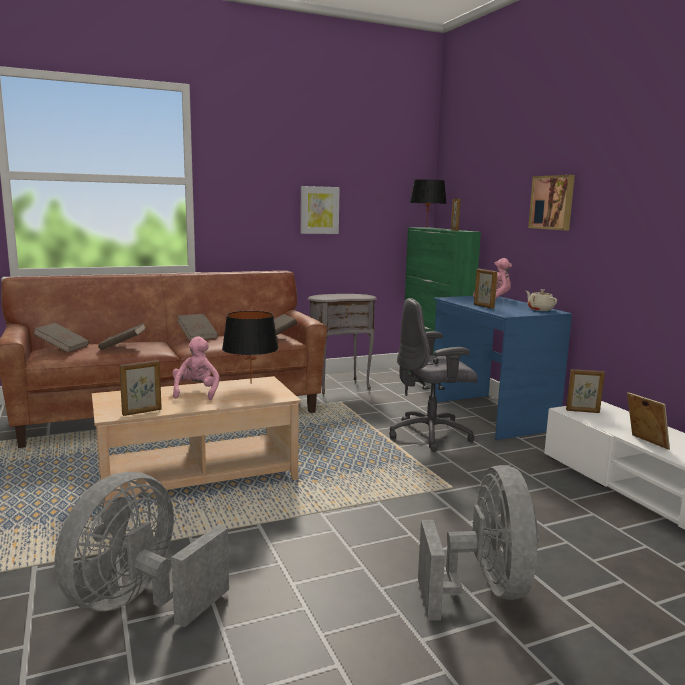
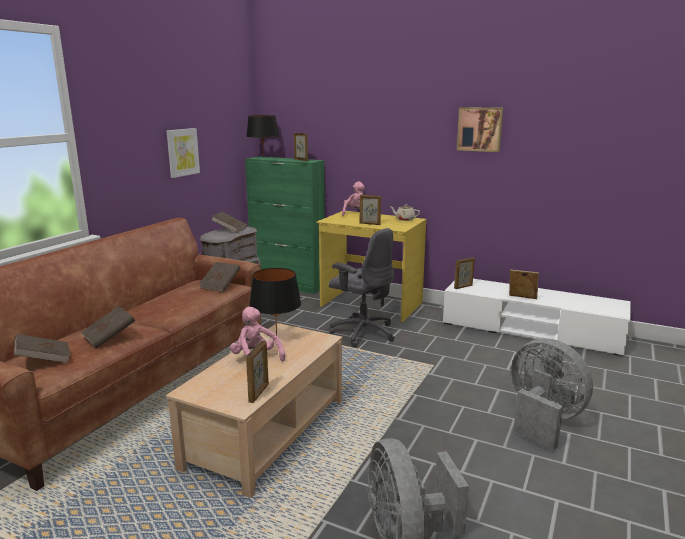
camera: 40 degrees left, 5 degrees up
brown book [177,314,218,341] -> brown book moved to [212,212,247,233]
grey office chair [389,298,478,452] -> grey office chair turned 90 degrees counterclockwise [329,228,395,348]
blue desk [434,296,572,440] -> yellow desk [317,211,426,322]
picture [528,175,575,230] -> picture moved to [457,107,503,152]

